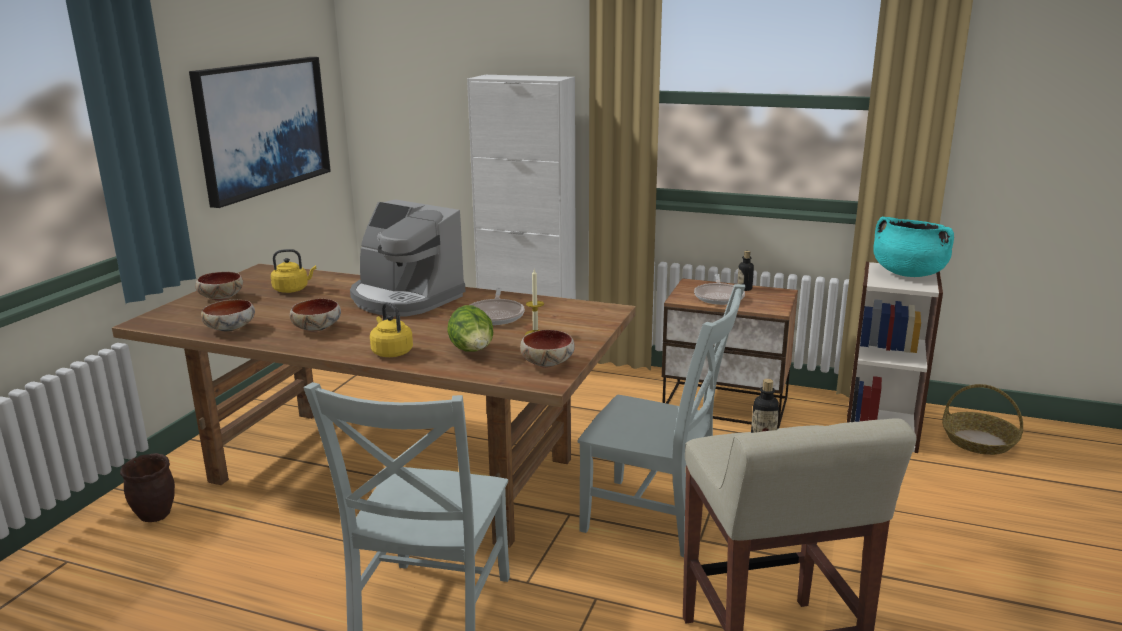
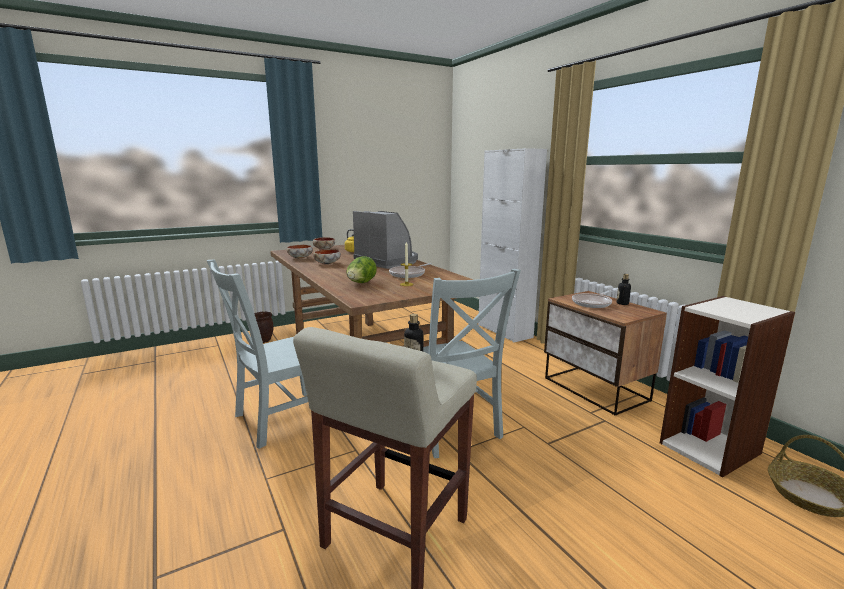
camera: 40 degrees right, 5 degrees down
picture [189,57,331,208] -> none
coffee machine [350,199,466,316] -> coffee machine turned 150 degrees clockwise [353,211,418,269]
yellow kettle [370,302,413,357] -> none
bowl [520,330,575,368] -> none
turquoise cooking pot [873,216,954,277] -> none

